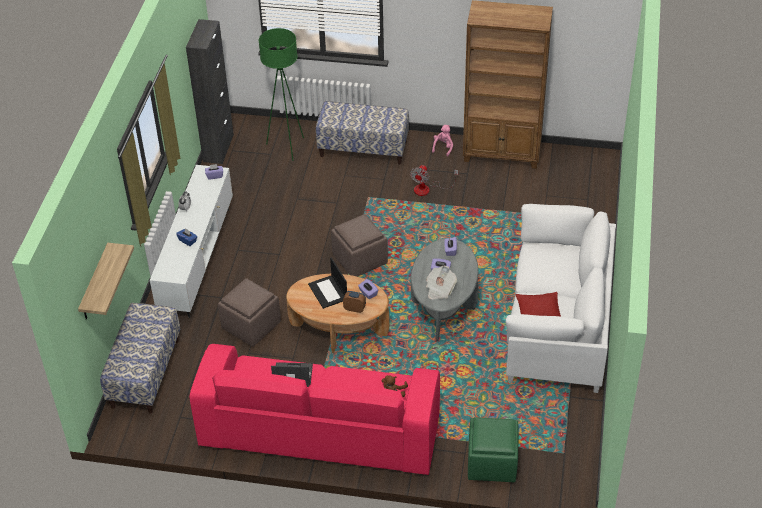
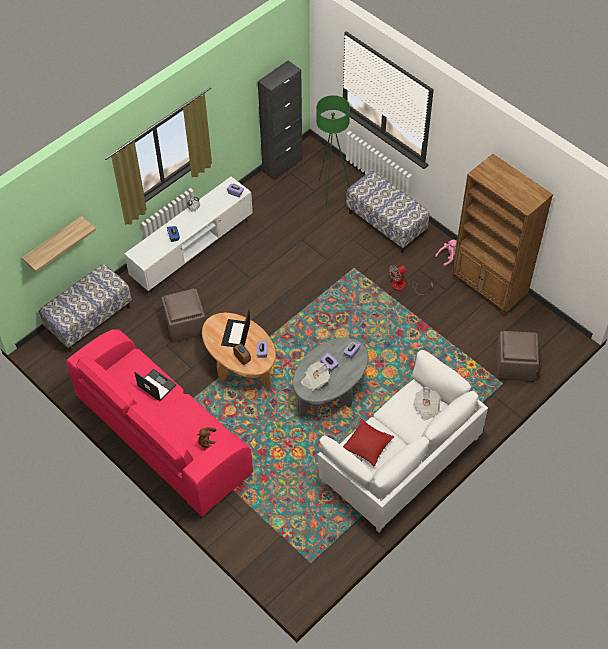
camera: 35 degrees right, 10 degrees up
brown ottoman [331,214,388,277] -> brown ottoman moved to [496,331,539,381]
green ottoman [468,417,519,482] -> none
none -> newspaper [413,387,441,421]

